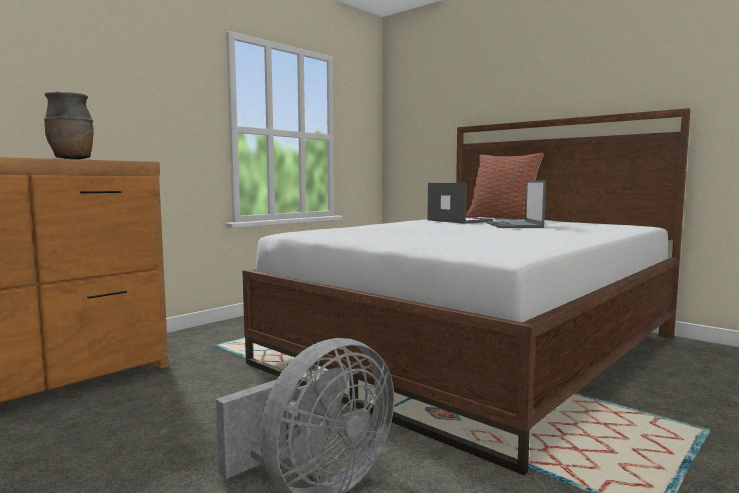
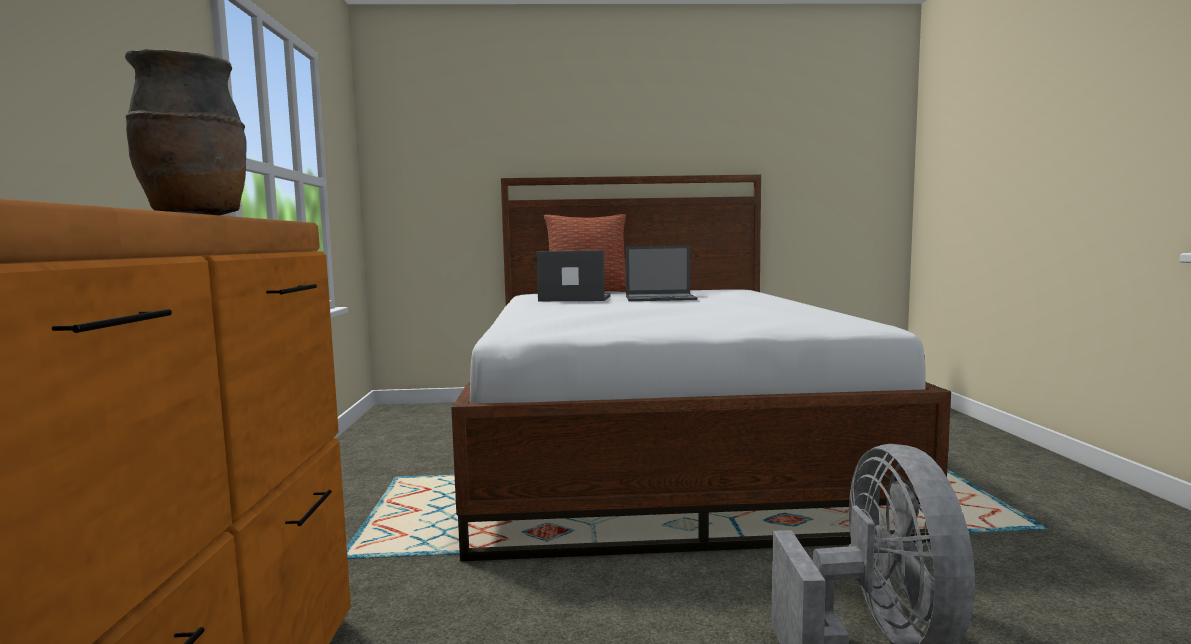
camera: 45 degrees left, 0 degrees up
laptop [486,180,546,228] -> laptop turned 45 degrees counterclockwise [625,246,697,301]

